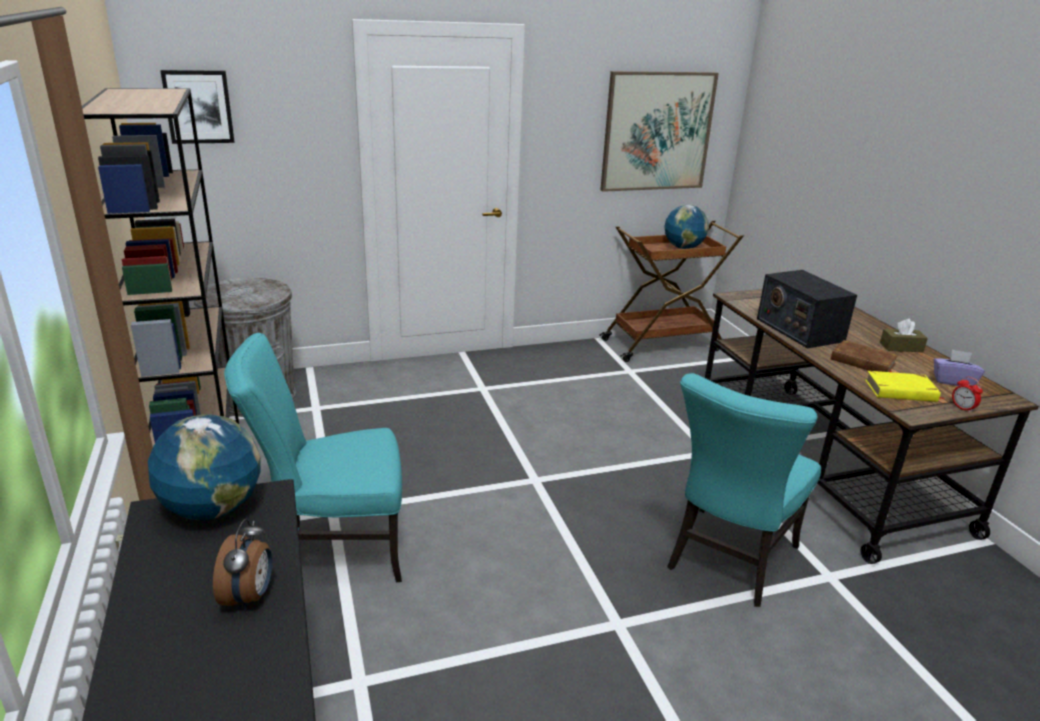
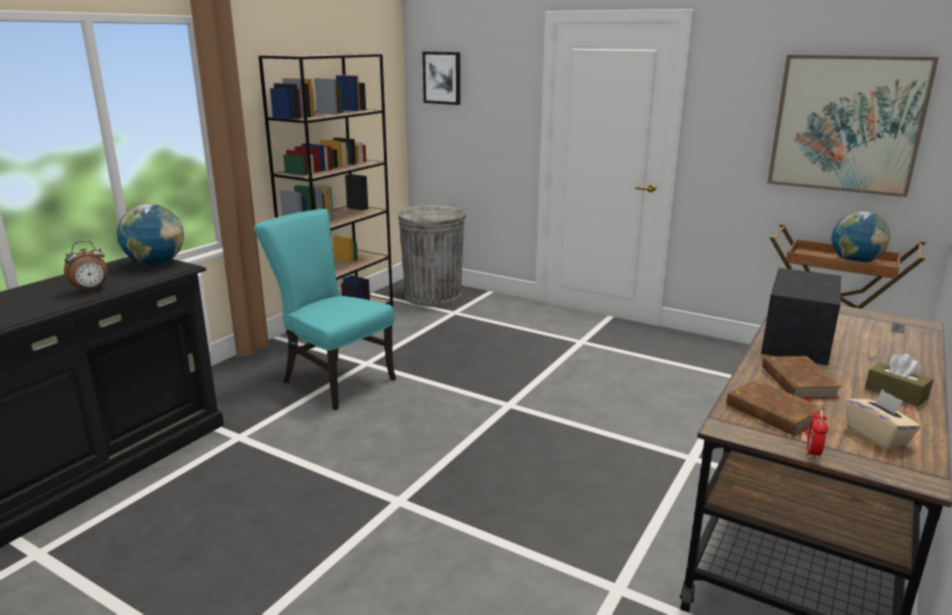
camera: 50 degrees right, 5 degrees down
turquoise chair [667,373,821,607] -> none
yellow book [865,371,944,402] -> brown book [727,380,826,436]
purple tissue box [934,349,985,386] -> beige tissue box [846,390,921,450]

